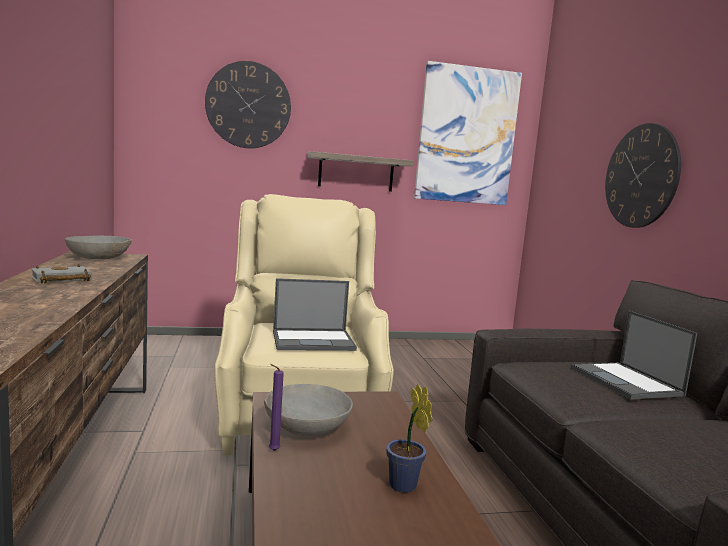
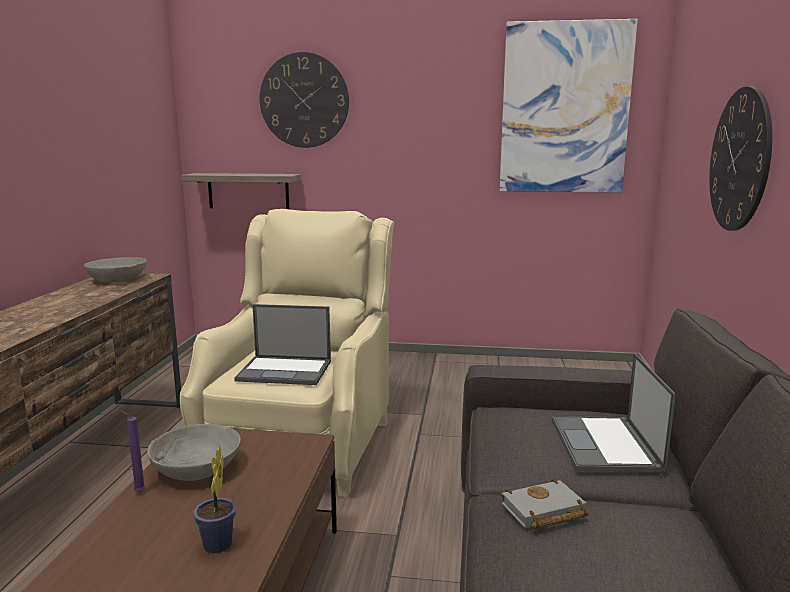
camera: 20 degrees right, 5 degrees up
grey book [31,264,92,284] -> grey book moved to [501,479,589,530]
shelf [307,151,413,192] -> shelf moved to [181,173,301,209]

